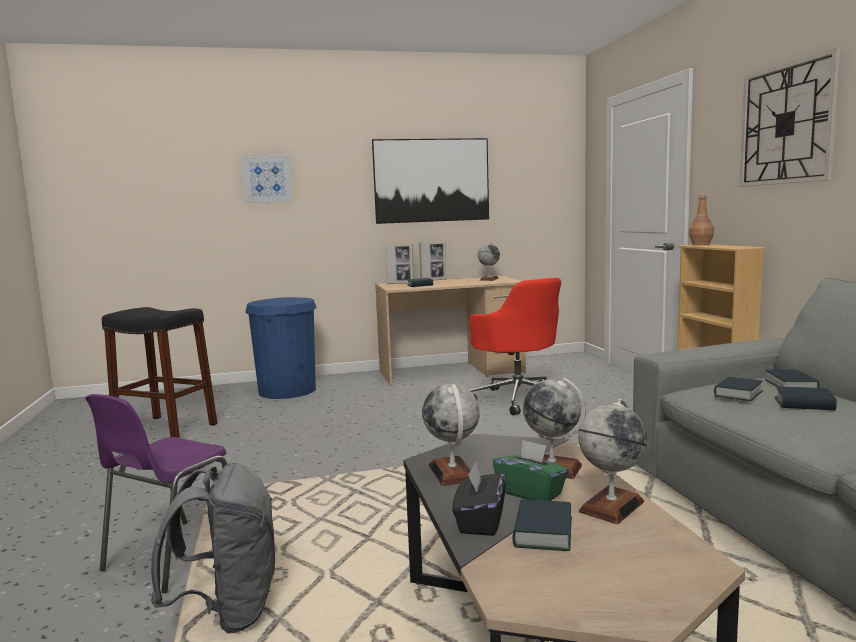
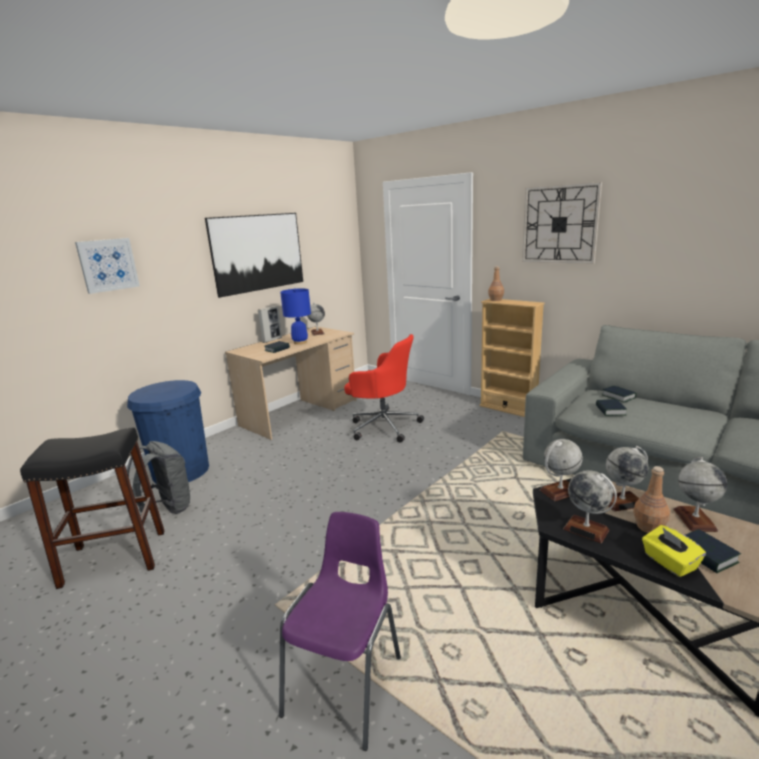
camera: 35 degrees left, 10 degrees up
purple chair [86,394,227,593] -> purple chair turned 150 degrees counterclockwise [279,512,401,751]
grey backpack [150,463,275,634] -> grey backpack moved to [126,441,191,514]
picture frame [386,243,414,284] -> none
black tissue box [452,462,506,536] -> yellow tissue box [642,525,706,577]
green tissue box [493,440,569,501] -> brown bottle [633,466,670,533]
book [775,386,837,410] -> none
none -> blue table lamp [280,288,311,344]
none -> globe [540,439,583,501]

